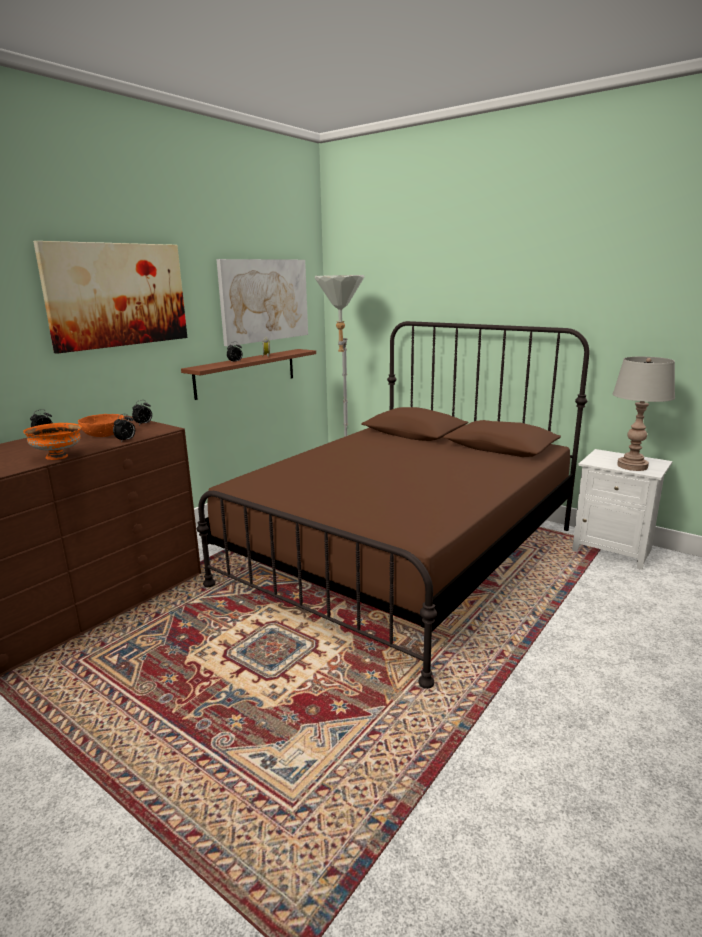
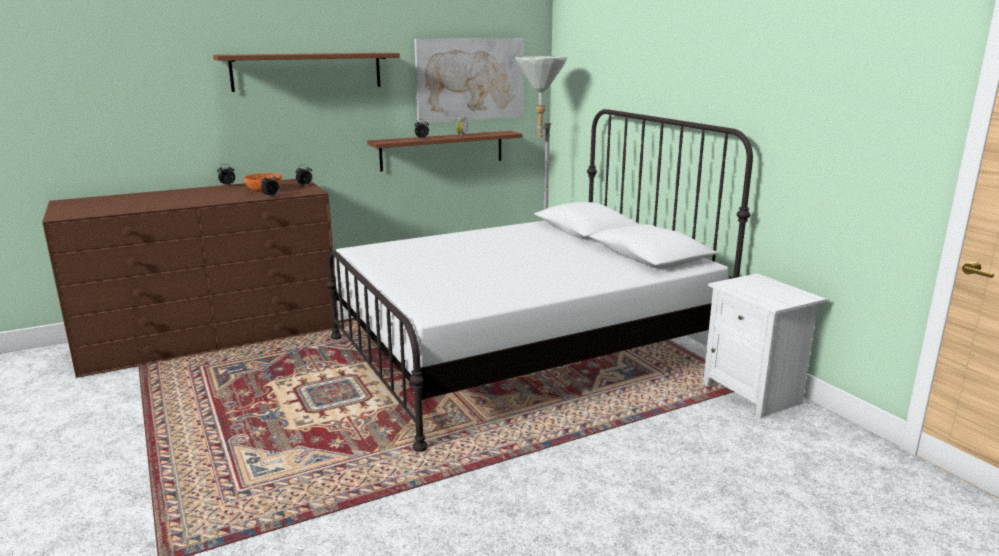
camera: 25 degrees right, 0 degrees up
orange bowl [23,423,82,460] -> none
picture [33,241,187,354] -> brown shelf [213,53,400,92]
brown bed [197,321,590,689] -> white bed [326,109,753,452]
grey table lamp [613,357,675,471] -> none

